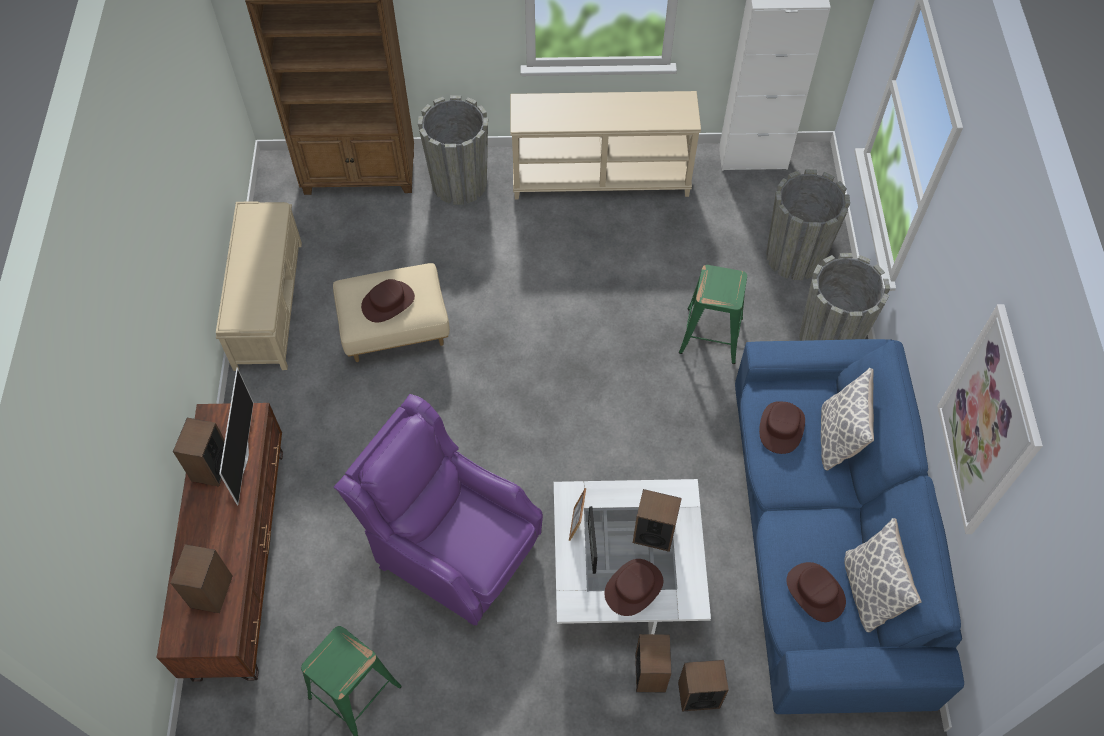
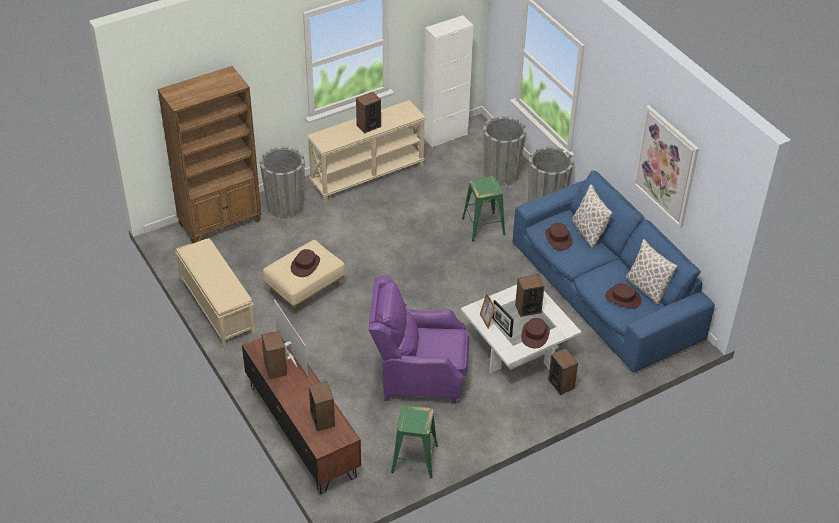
camera: 30 degrees left, 15 degrees down
speaker [678,660,729,712] -> speaker moved to [356,92,381,133]

